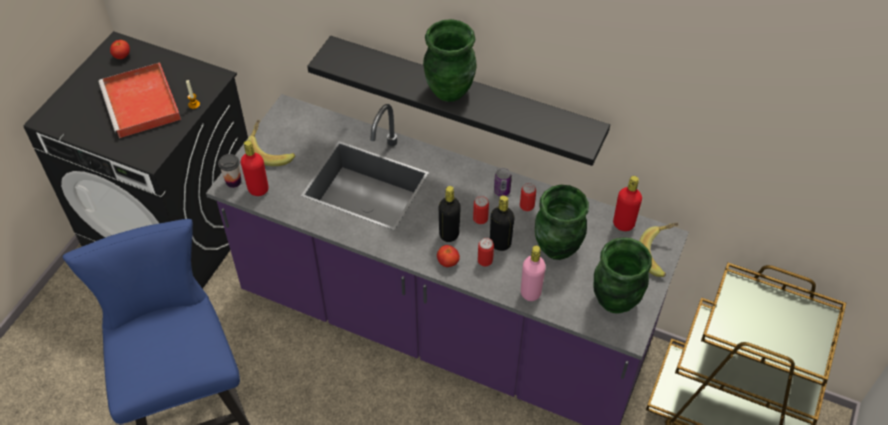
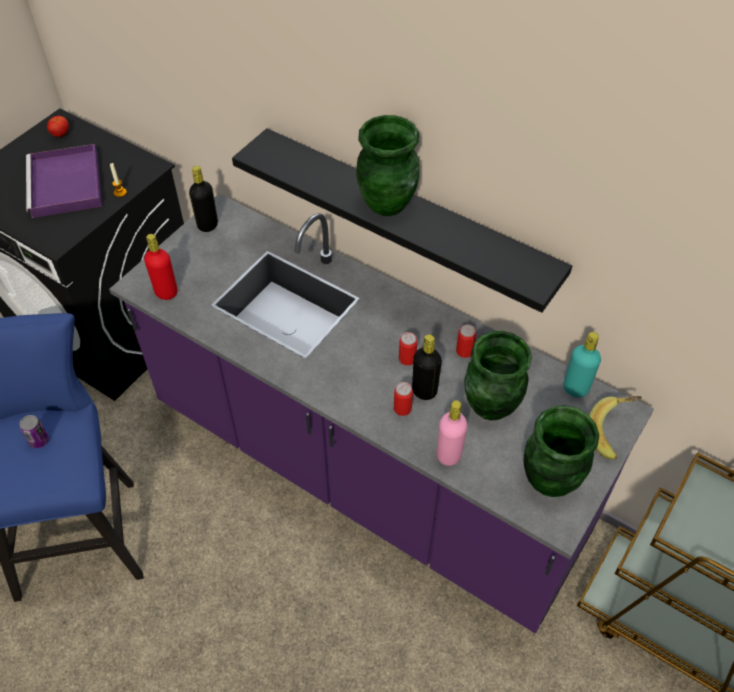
camera: 10 degrees right, 0 degrees up
red tray [98,62,181,138] -> purple tray [26,144,102,218]
cup [218,154,241,188] -> none
banana [247,120,295,166] -> none
tomato [437,245,460,267] -> none
black bottle [439,186,461,242] -> black bottle moved to [189,166,218,232]
can [494,168,512,196] -> can moved to [20,415,49,448]
red bottle [613,176,642,231] -> turquoise bottle [564,332,601,397]

